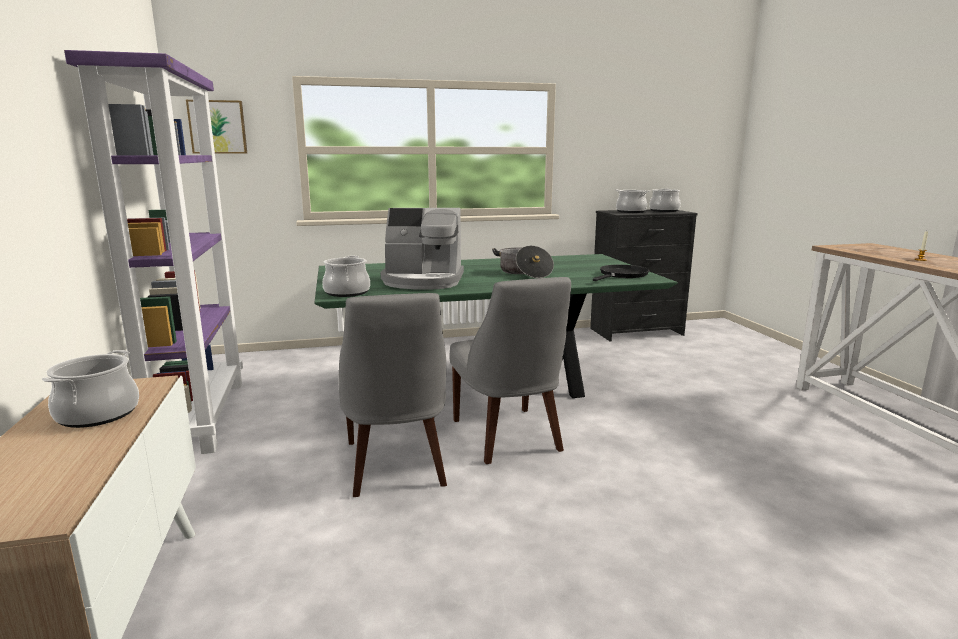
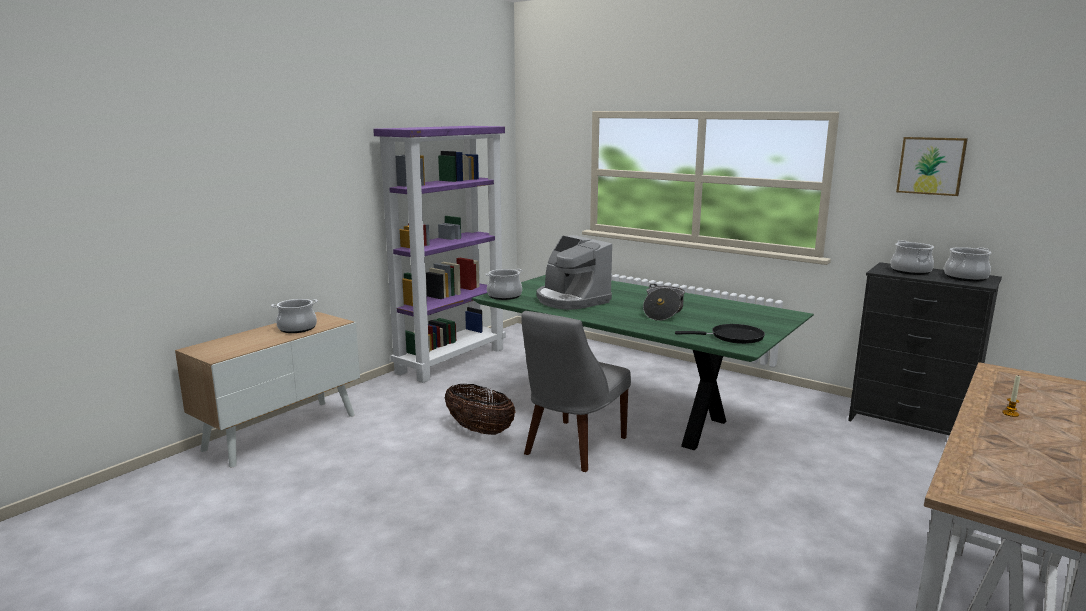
camera: 50 degrees right, 0 degrees up
picture [186,100,247,154] -> picture moved to [896,137,968,196]
grey chair [339,293,447,497] -> basket [445,384,516,435]

